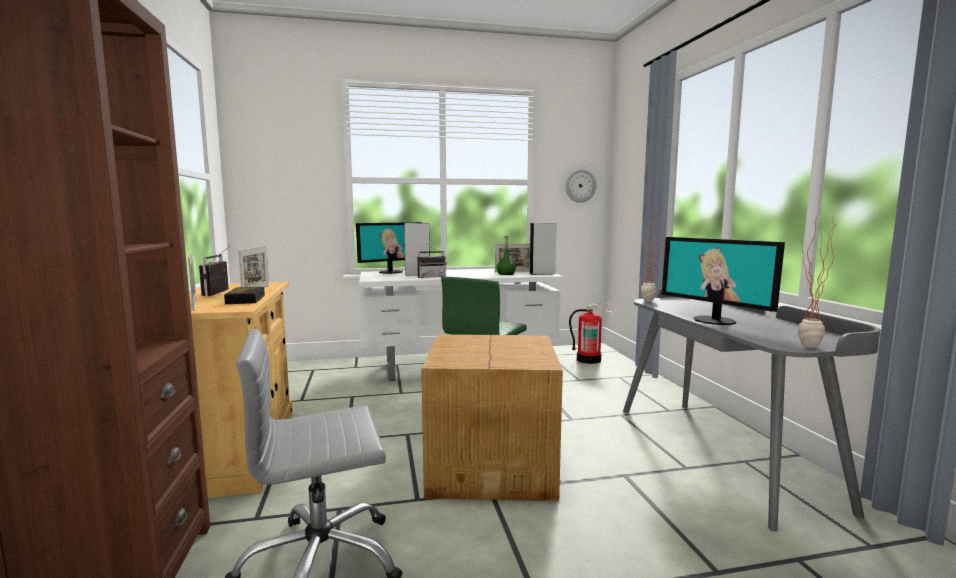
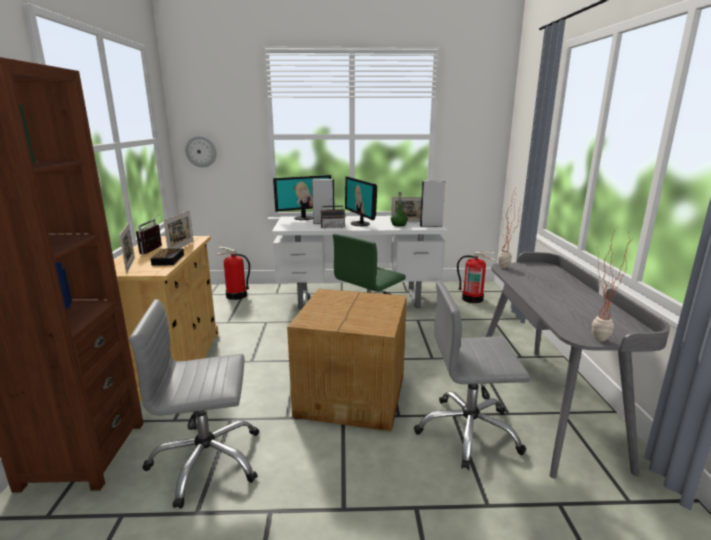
camera: 10 degrees right, 10 degrees up
wall clock [566,169,596,203] -> wall clock moved to [185,136,217,167]
monitor [661,237,785,325] -> monitor moved to [345,176,377,226]
none -> fire extinguisher [217,247,250,300]
none -> grey office chair [414,281,530,470]

